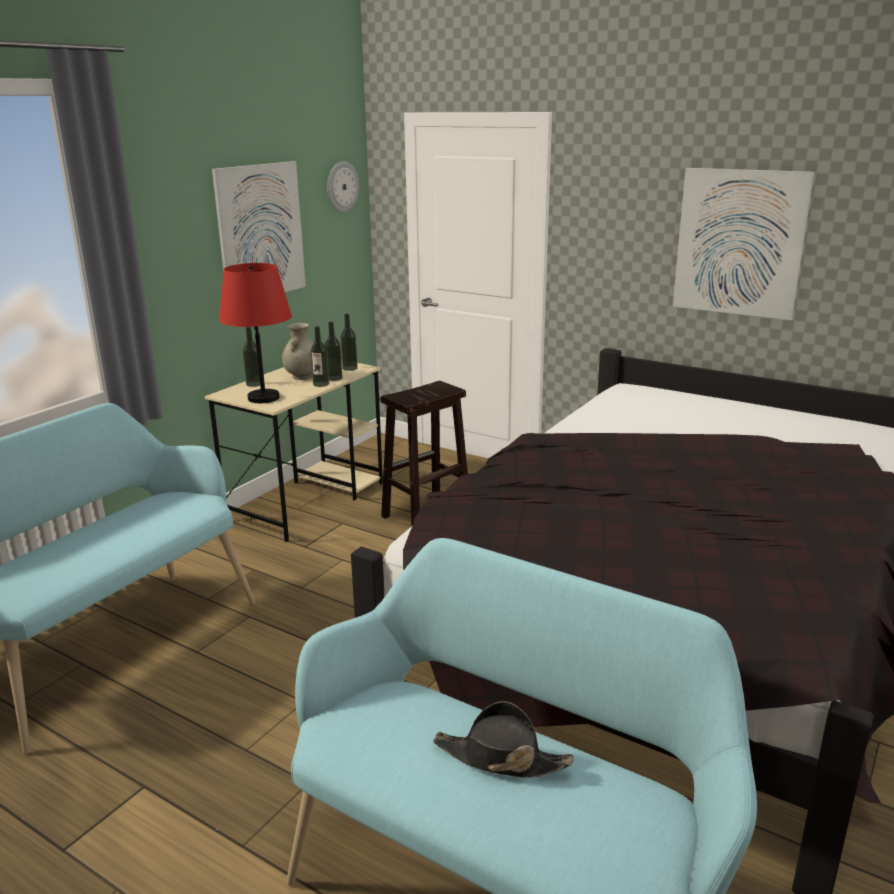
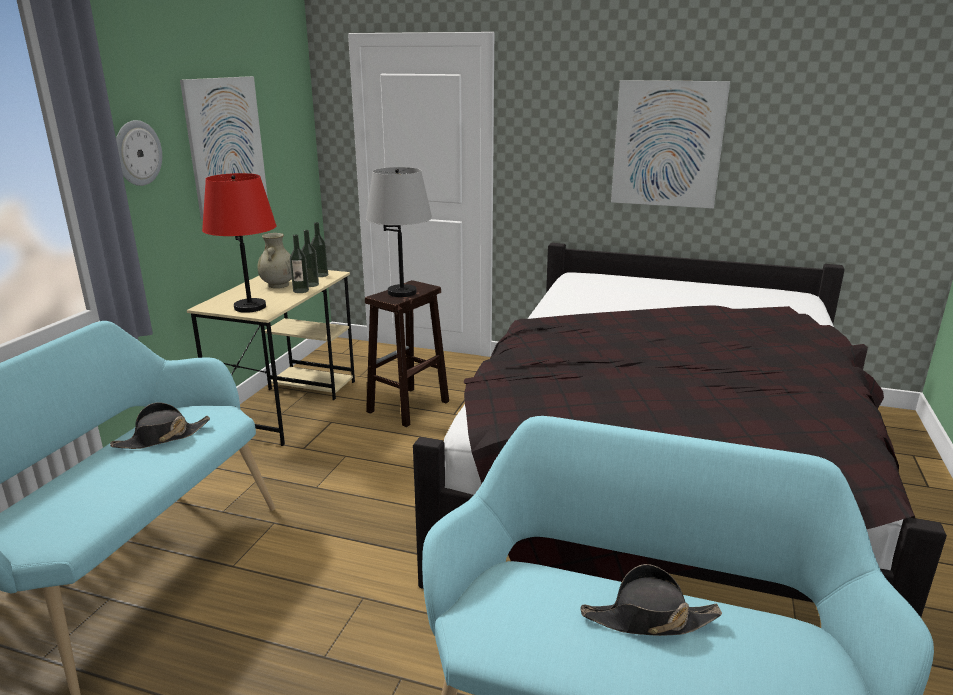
camera: 15 degrees left, 0 degrees up
bottle [243,327,260,387] -> none
wall clock [327,161,359,213] -> wall clock moved to [116,120,162,186]
none -> black hat [110,403,210,449]
none -> grey table lamp [366,167,432,297]

